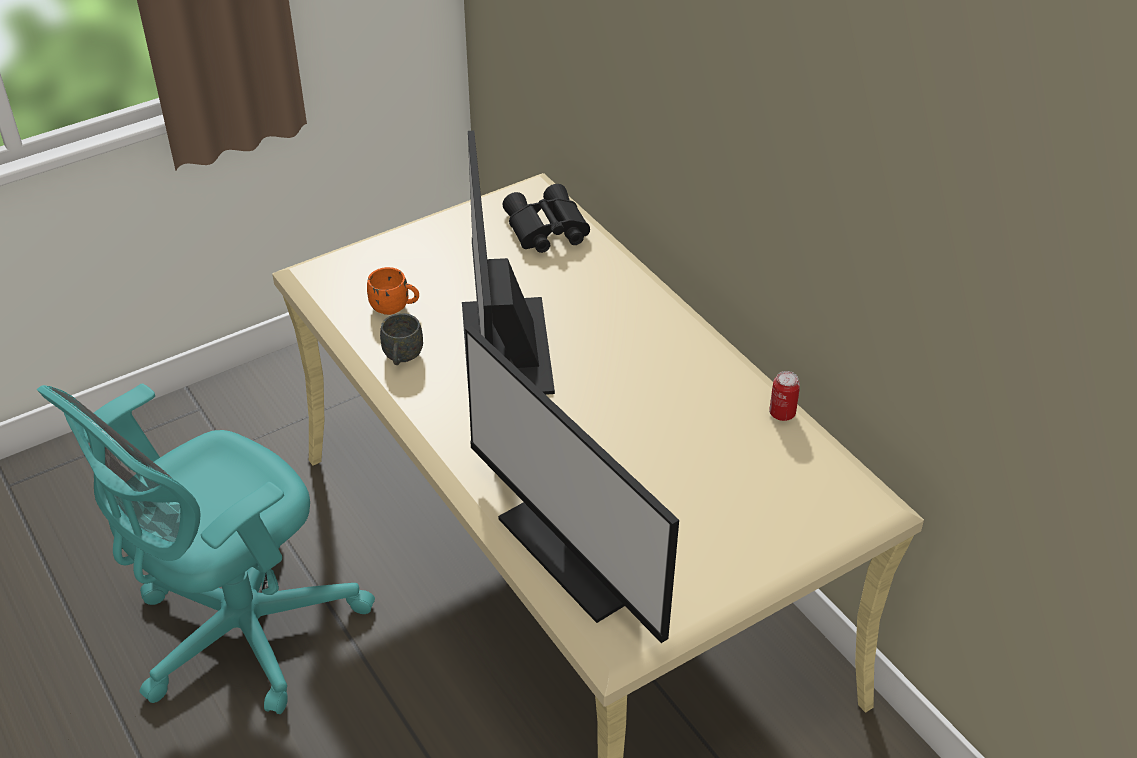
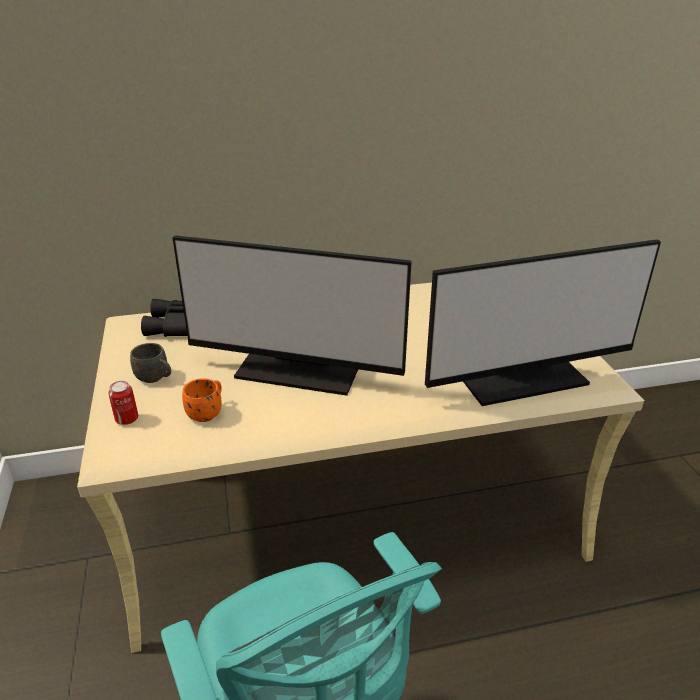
camera: 70 degrees left, 10 degrees down
grey mug [380,313,423,365] -> grey mug moved to [130,343,171,383]
can [769,371,800,421] -> can moved to [108,381,138,425]

